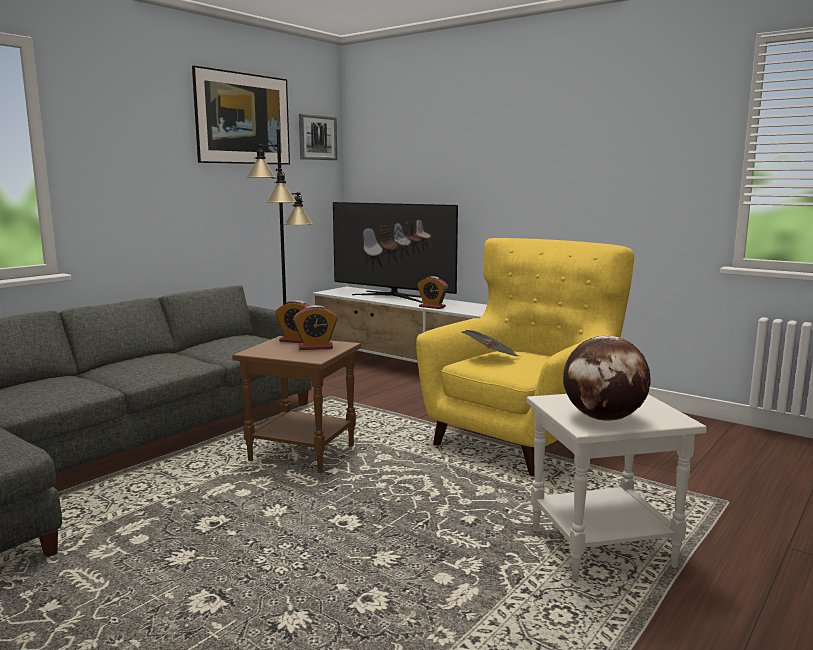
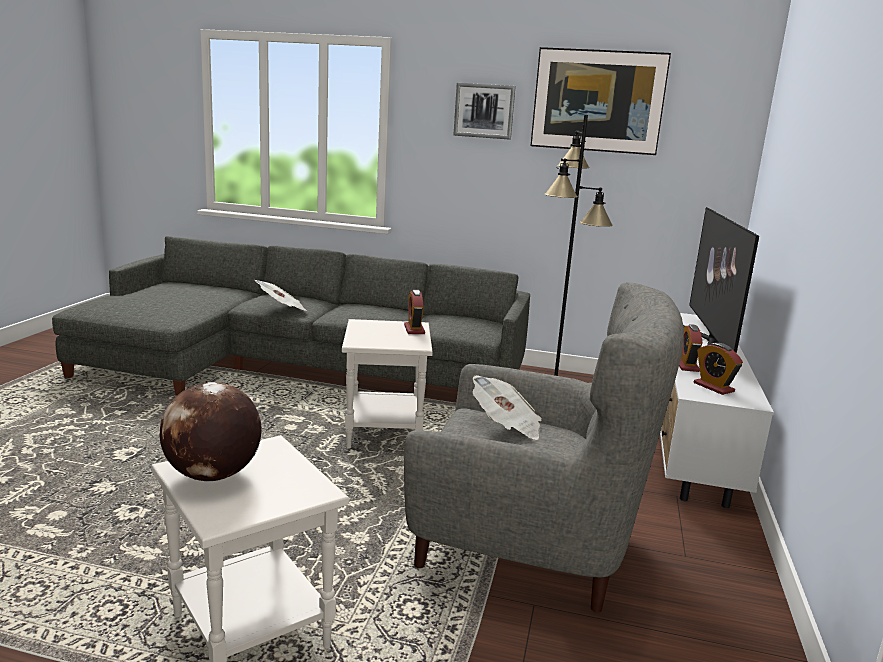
camera: 65 degrees right, 5 degrees up
brown side table [232,336,361,473] -> white side table [342,319,433,449]
alarm clock [293,305,337,350] -> alarm clock moved to [694,343,743,395]
picture [299,114,337,160] -> picture moved to [454,83,516,139]
yellow armchair [416,238,634,476] -> grey armchair [404,282,684,613]
none -> newspaper [255,280,307,311]

